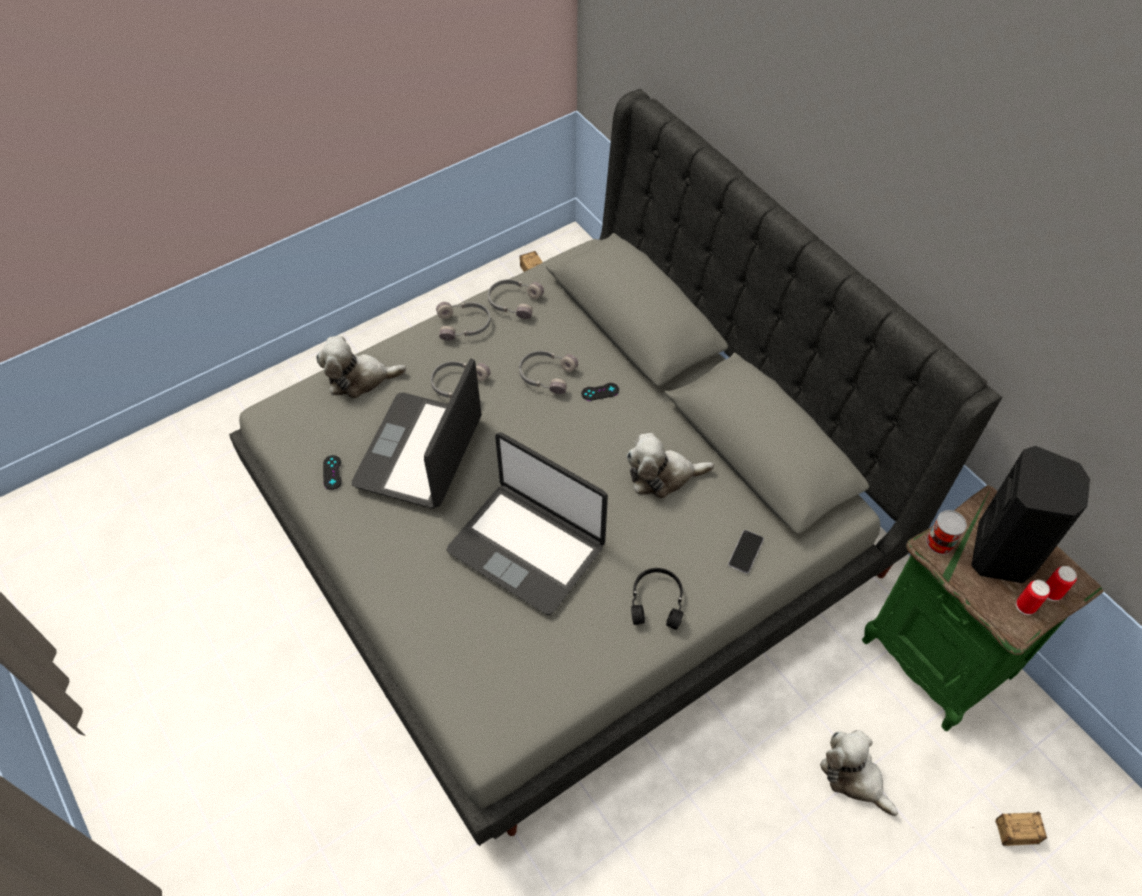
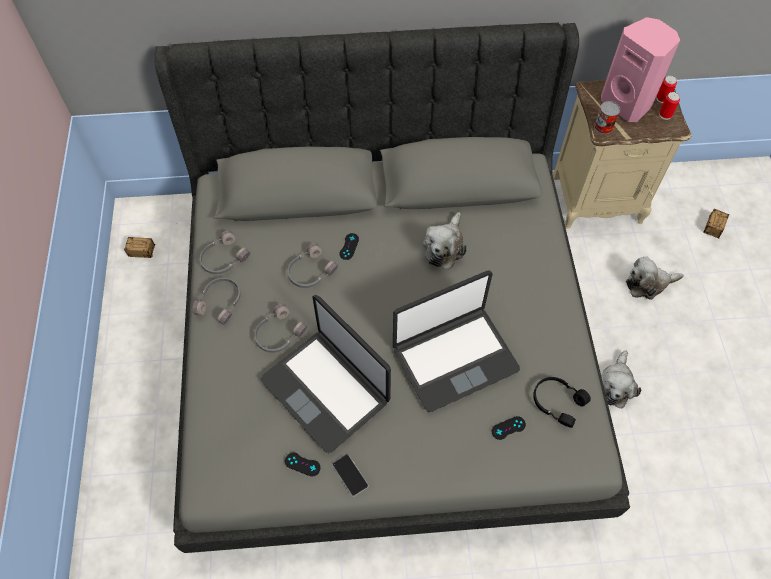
camera: 60 degrees left, 5 degrees up
plush toy [316,336,406,398] -> plush toy moved to [601,350,641,408]
black headphones [631,568,684,630] -> black headphones moved to [533,377,591,428]
phone [728,530,764,574] -> phone moved to [332,454,369,497]
green nightstand [862,485,1103,731] -> beige nightstand [553,77,692,229]
black speaker [971,446,1090,583] -> pink speaker [601,17,680,122]
none -> black game controller [491,416,526,440]

